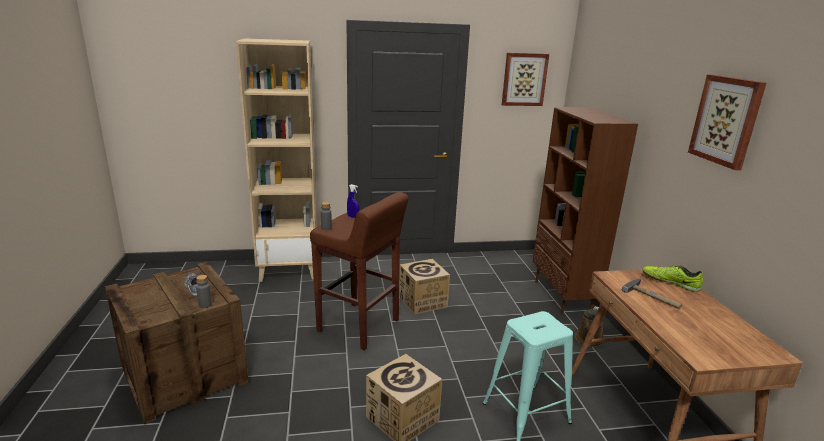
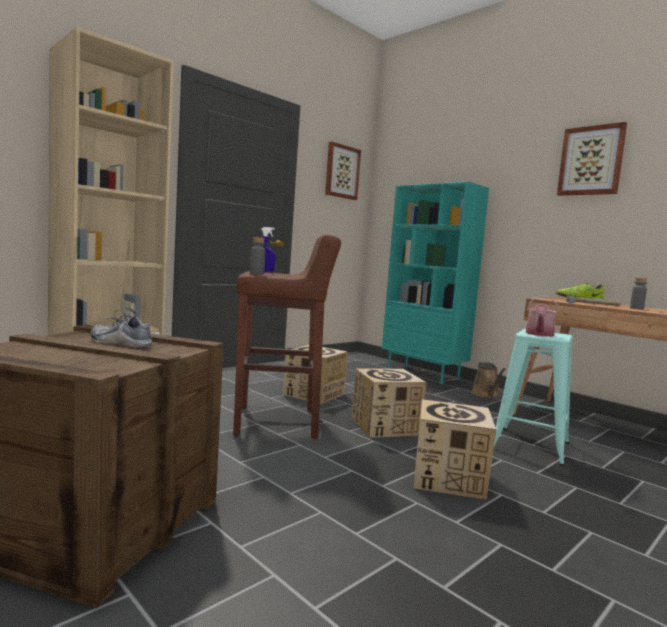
camera: 35 degrees left, 15 degrees down
grey bottle [196,275,212,308] -> grey bottle moved to [630,278,647,310]
brown bookcase [533,107,638,315] -> turquoise bookcase [382,182,489,384]
none -> cardboard box [351,368,426,438]
none -> watering can [526,296,559,337]

